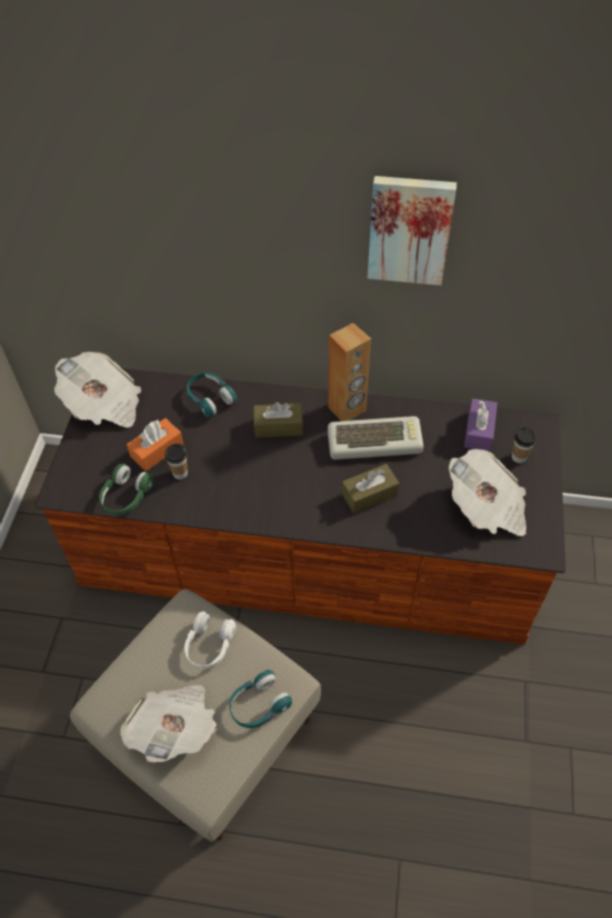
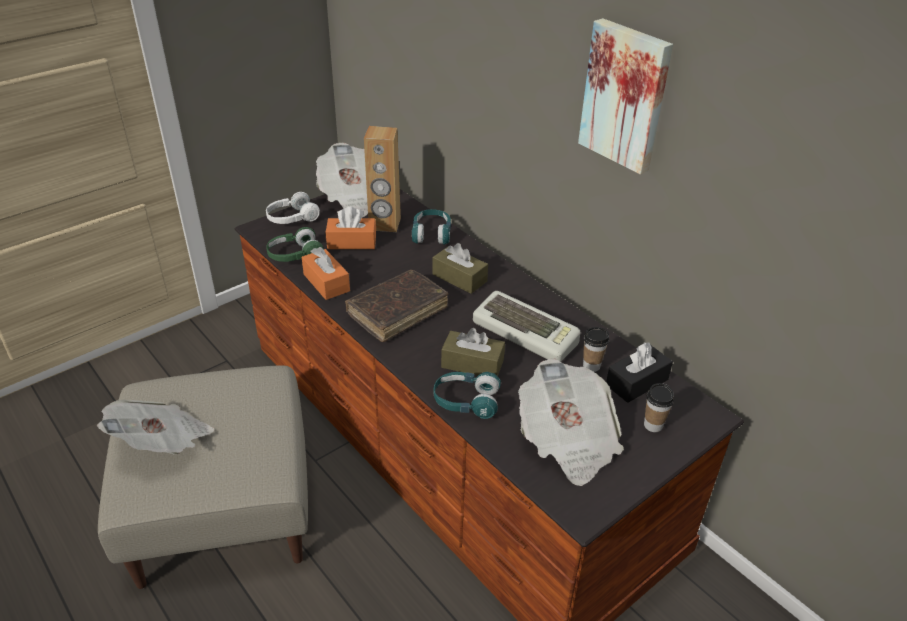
camera: 40 degrees right, 15 degrees down
cup [165,444,188,479] -> cup moved to [583,327,609,372]
white headphones [184,611,236,669] -> white headphones moved to [266,192,320,224]
turquoise headphones [229,670,292,728] -> turquoise headphones moved to [434,372,501,419]
brown speaker [328,323,371,421] -> brown speaker moved to [364,126,401,232]
purple tissue box [464,398,497,452] -> black tissue box [606,342,673,403]
none -> orange tissue box [302,247,350,300]
none -> brown book [345,270,448,342]

